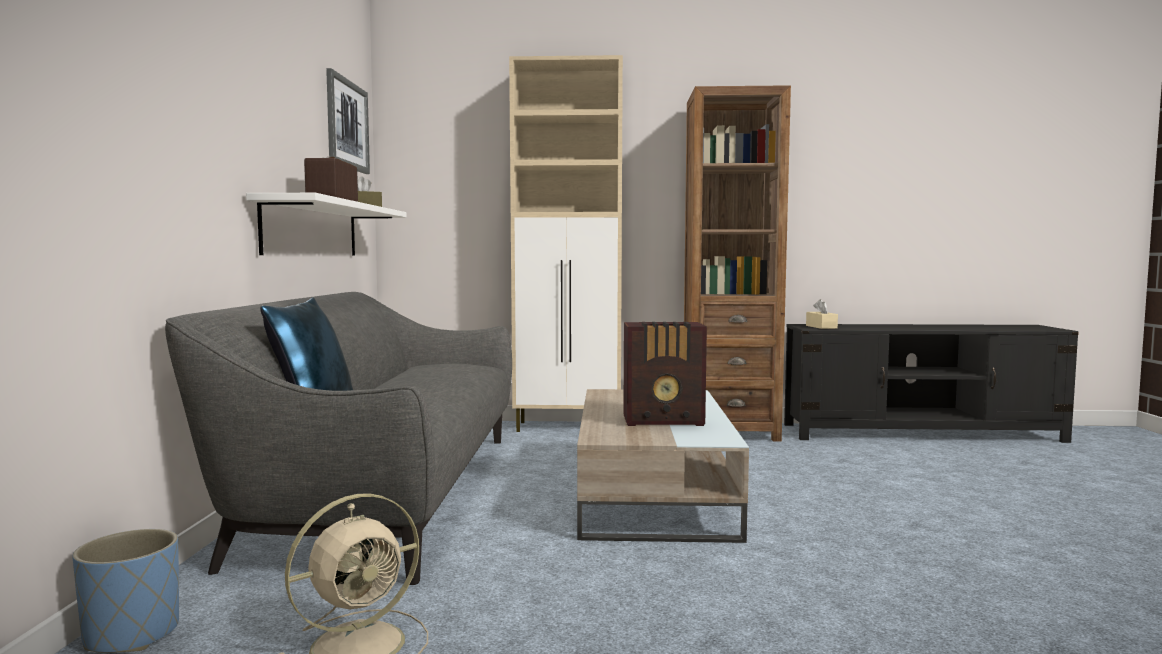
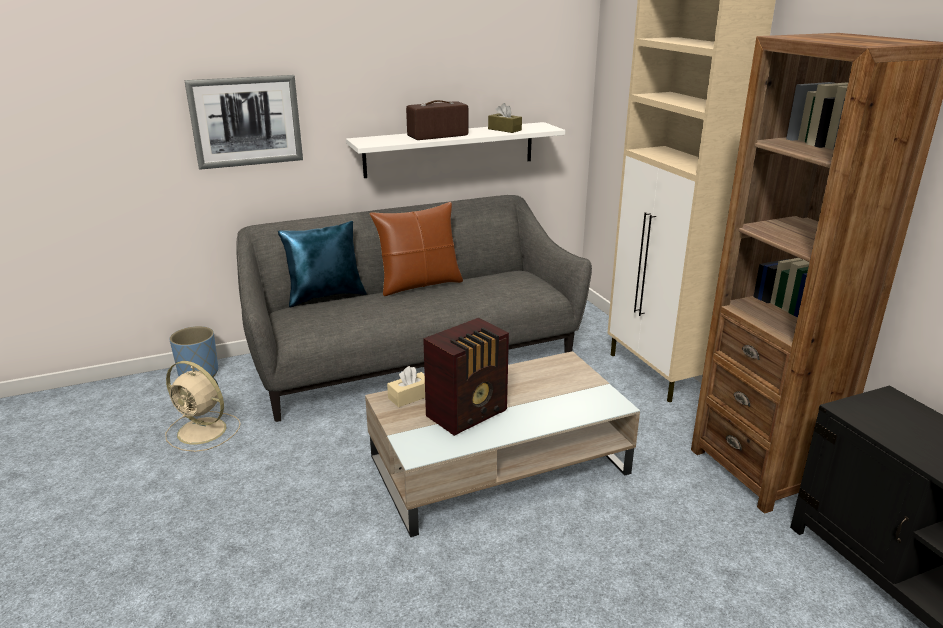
camera: 65 degrees right, 20 degrees up
picture [326,68,370,174] -> picture moved to [184,75,303,170]
radio [623,322,707,426] -> radio turned 105 degrees counterclockwise [423,318,509,436]
beige tissue box [806,299,838,329] -> beige tissue box moved to [387,366,425,407]
none -> brown pillow [369,202,463,296]

